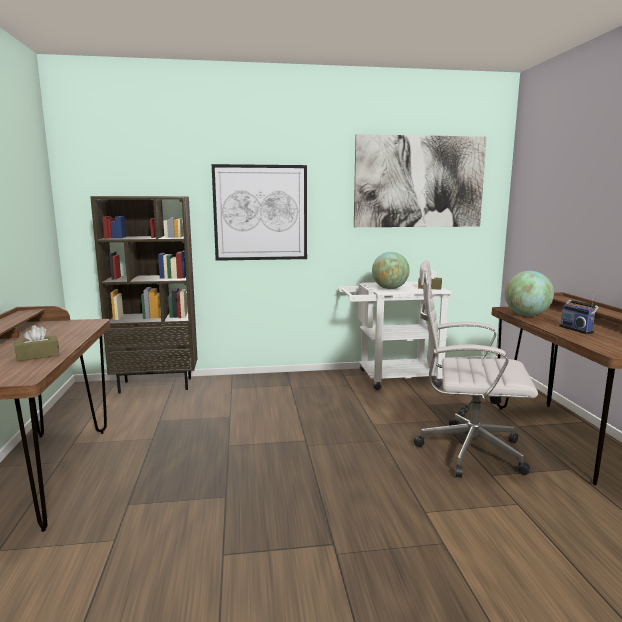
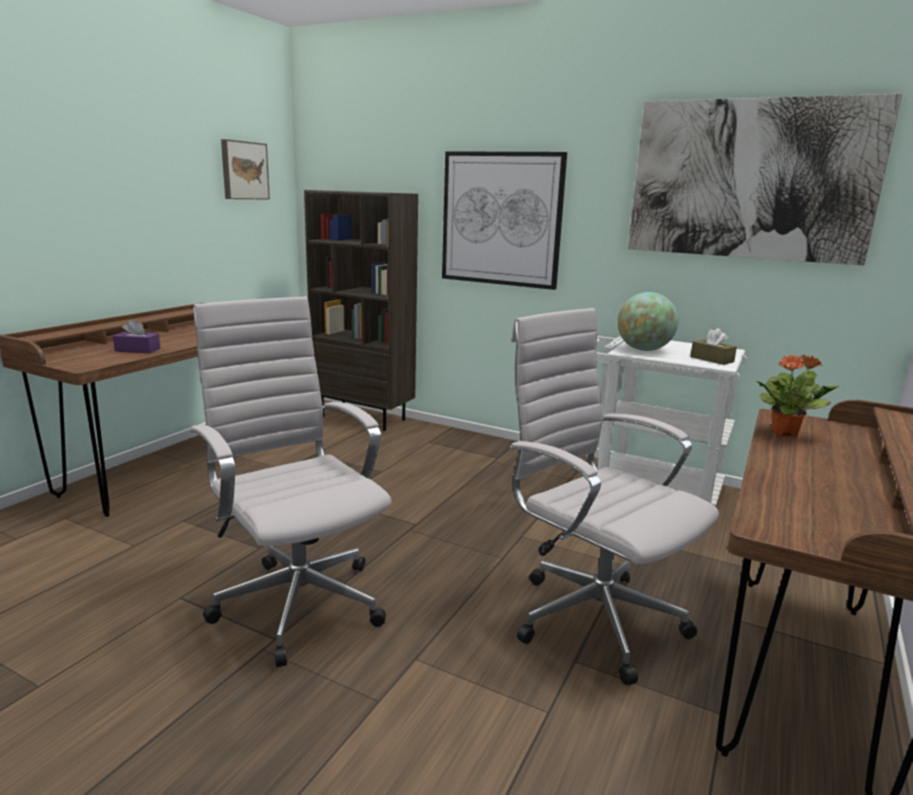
camera: 35 degrees right, 5 degrees up
brown tissue box [15,325,59,361] -> purple tissue box [113,319,160,353]
globe [505,271,554,316] -> potted plant [755,354,839,437]
radio [559,291,599,334] -> none
none -> white office chair [191,297,392,667]
none -> picture [221,139,270,200]

